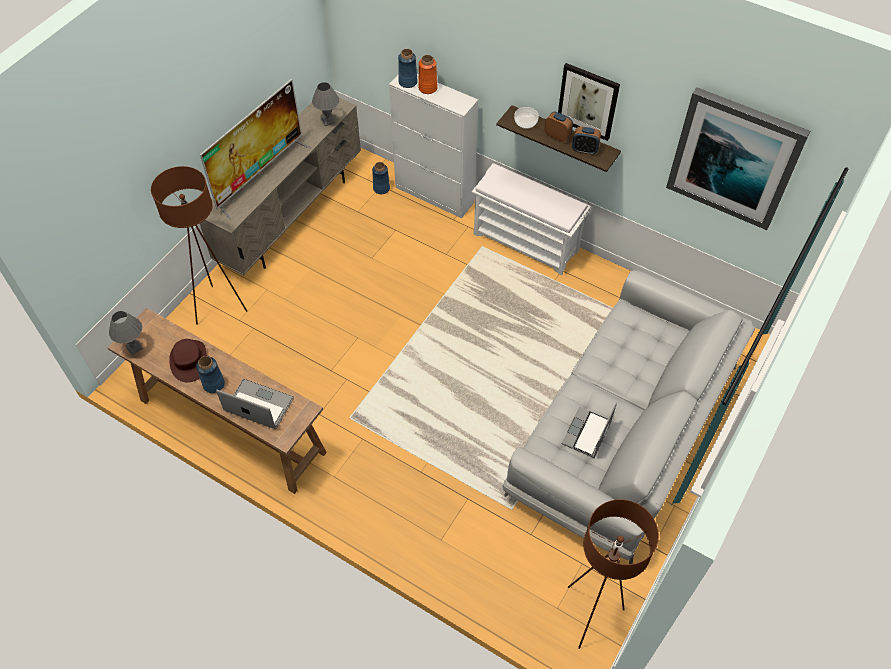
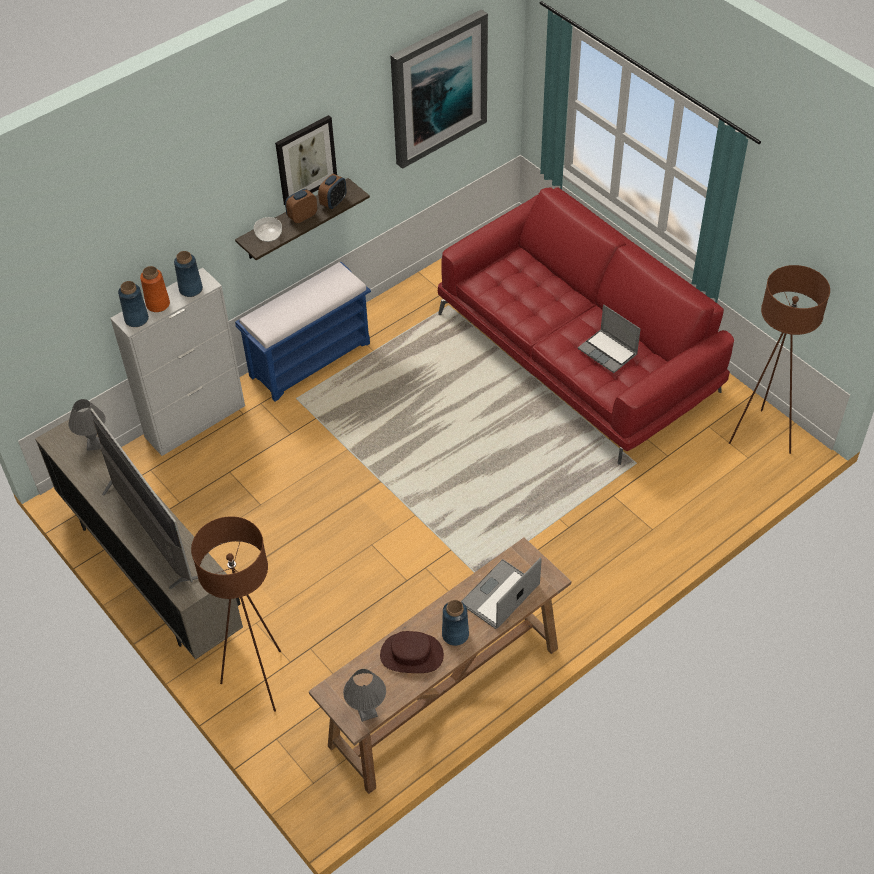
camera: 70 degrees left, 5 degrees down
blue vase [372,162,390,194] -> blue vase moved to [174,251,203,297]
white bench [472,163,591,275] -> blue bench [235,262,371,402]
grey sofa [503,270,755,564] -> red sofa [438,187,734,465]

